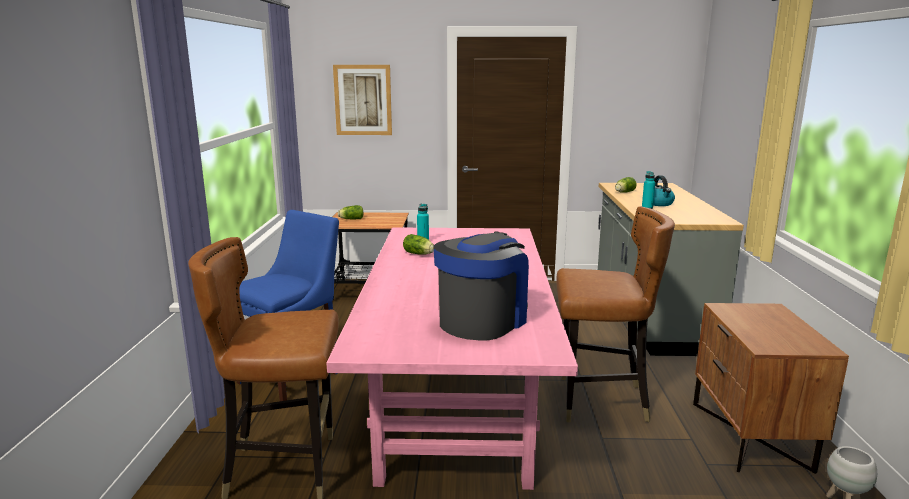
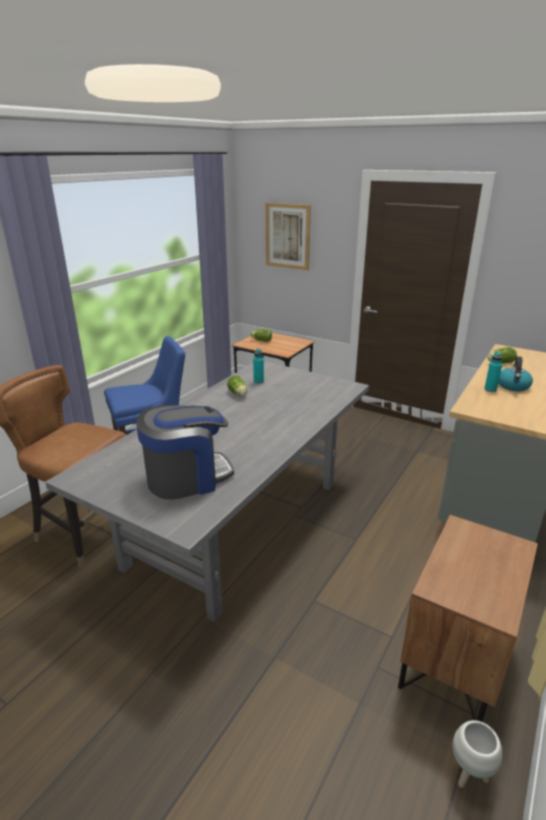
camera: 30 degrees right, 10 degrees up
pink dining table [326,227,578,490] -> grey dining table [45,361,369,622]
brown chair [556,206,675,422] -> none

